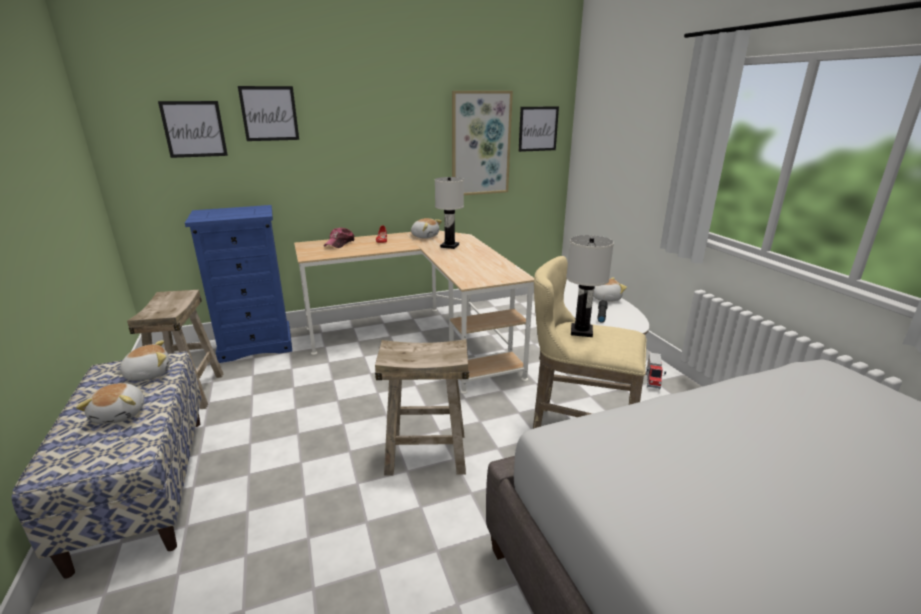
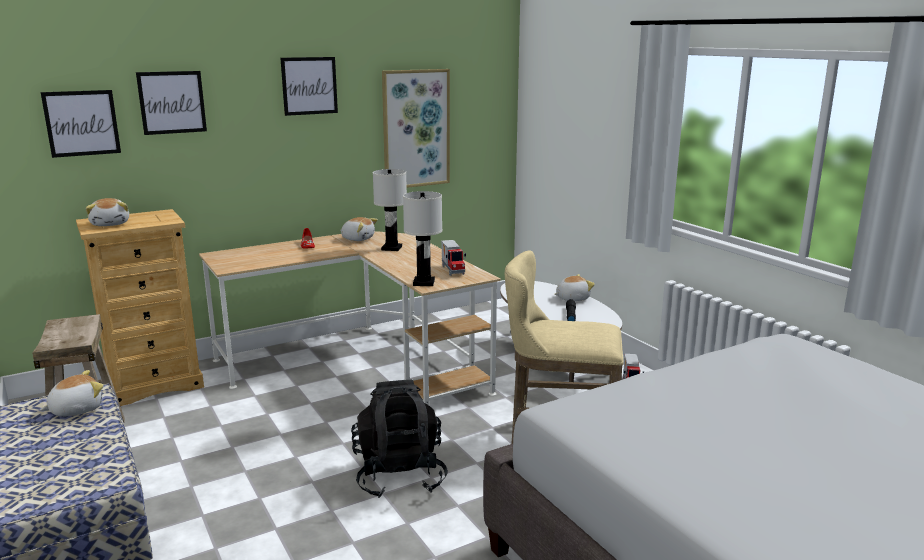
camera: 10 degrees left, 5 degrees down
plush toy [76,383,144,424] -> plush toy moved to [85,198,129,226]
blue dresser [185,205,292,363] -> beige dresser [76,209,204,406]
cap [324,227,355,248] -> none
beige stool [375,339,469,476] -> black backpack [351,380,448,498]
picture [519,106,559,152] -> picture moved to [280,57,338,116]
white table lamp [566,235,614,337] -> white table lamp moved to [403,191,442,286]
none -> toy truck [441,240,466,276]

